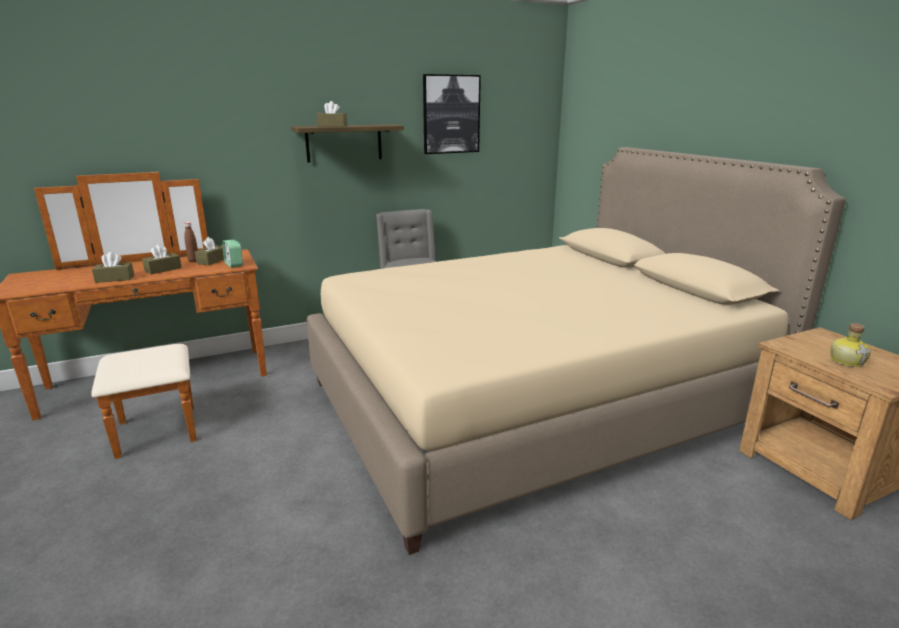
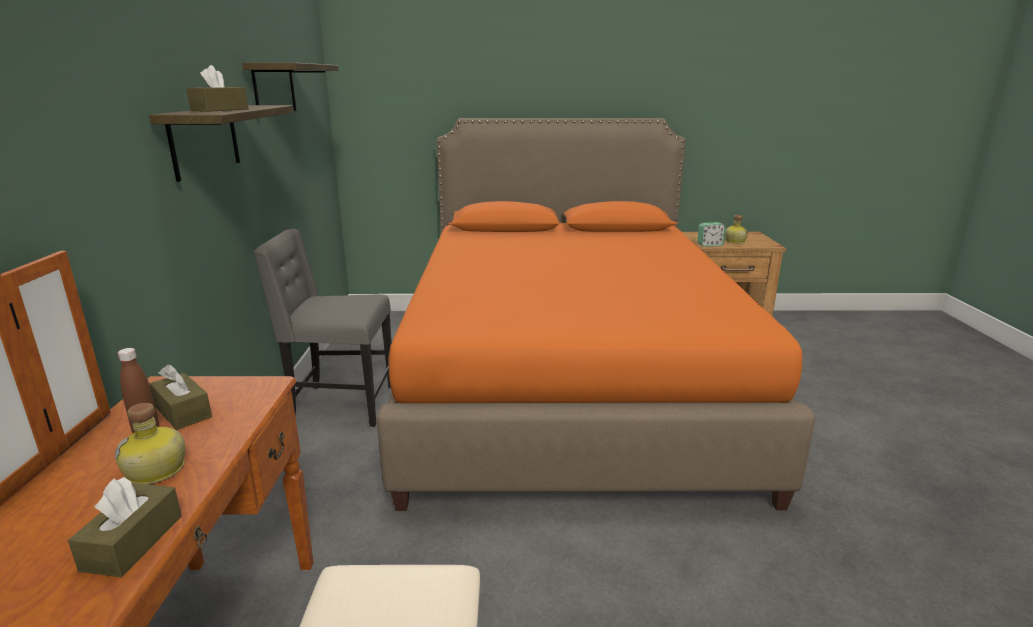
camera: 65 degrees left, 0 degrees up
brown tissue box [142,244,182,274] -> bottle [115,403,185,484]
alarm clock [222,240,243,268] -> alarm clock moved to [697,222,726,247]
beige bed [306,147,846,555] -> orange bed [377,118,815,511]
picture [423,74,481,154] -> shelf [242,63,339,111]

